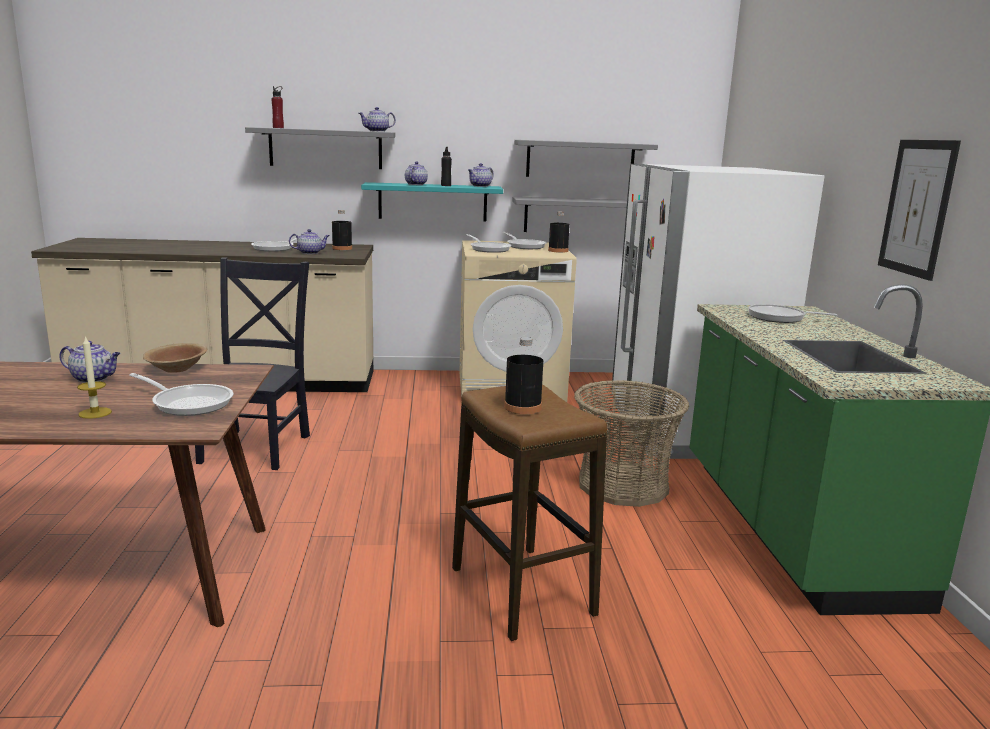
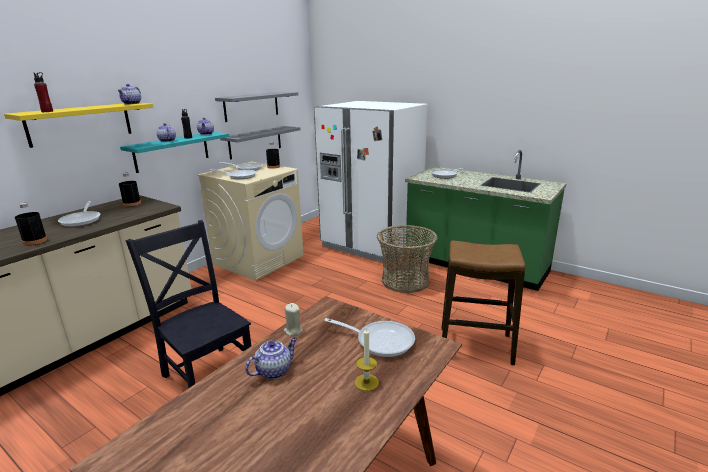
camera: 50 degrees left, 5 degrees up
frying pan [129,373,234,416] -> frying pan turned 45 degrees clockwise [324,318,415,357]
brown bowl [143,343,207,373] -> beige candle [284,303,303,336]
grey shelf [245,127,395,169] -> yellow shelf [4,103,153,148]
teapot [289,229,330,254] -> none
black bottle [504,337,543,414] -> black bottle moved to [15,203,47,245]
picture [878,140,961,281] -> none

